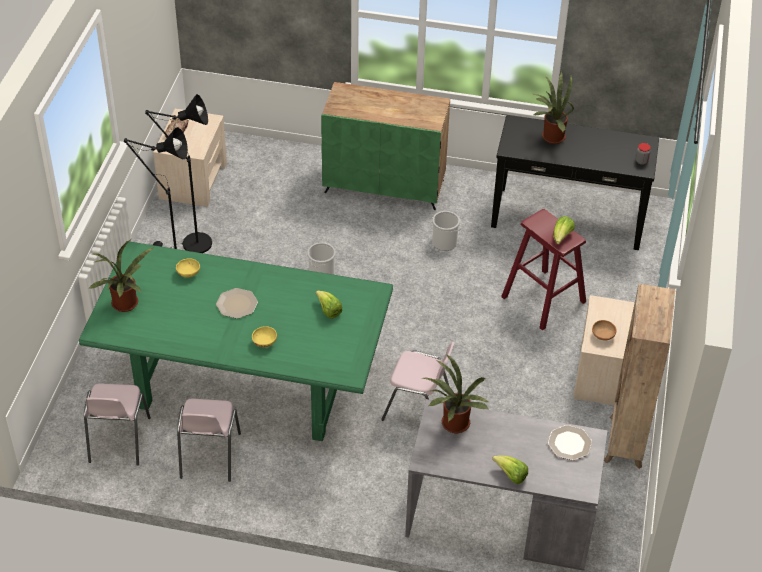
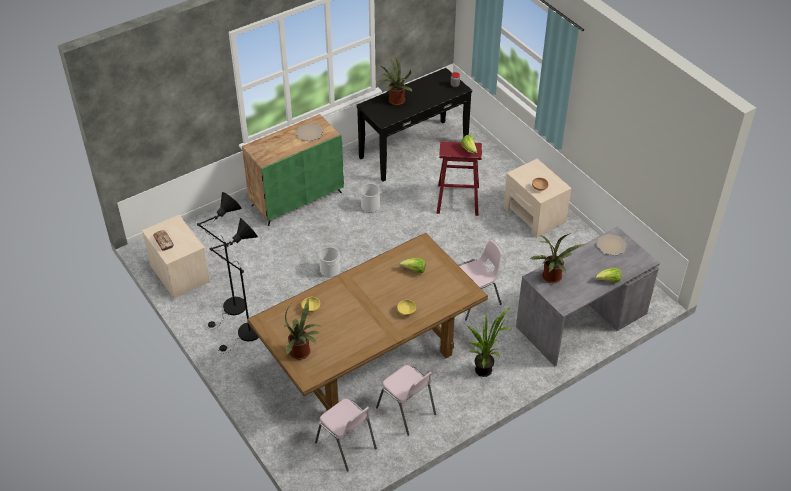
camera: 45 degrees left, 0 degrees up
green dining table [79,241,393,441] -> brown dining table [247,233,488,411]
plate [216,288,258,319] -> plate moved to [296,123,323,141]
brown bookcase [604,284,676,469] -> none
none -> potted plant [467,308,511,377]

